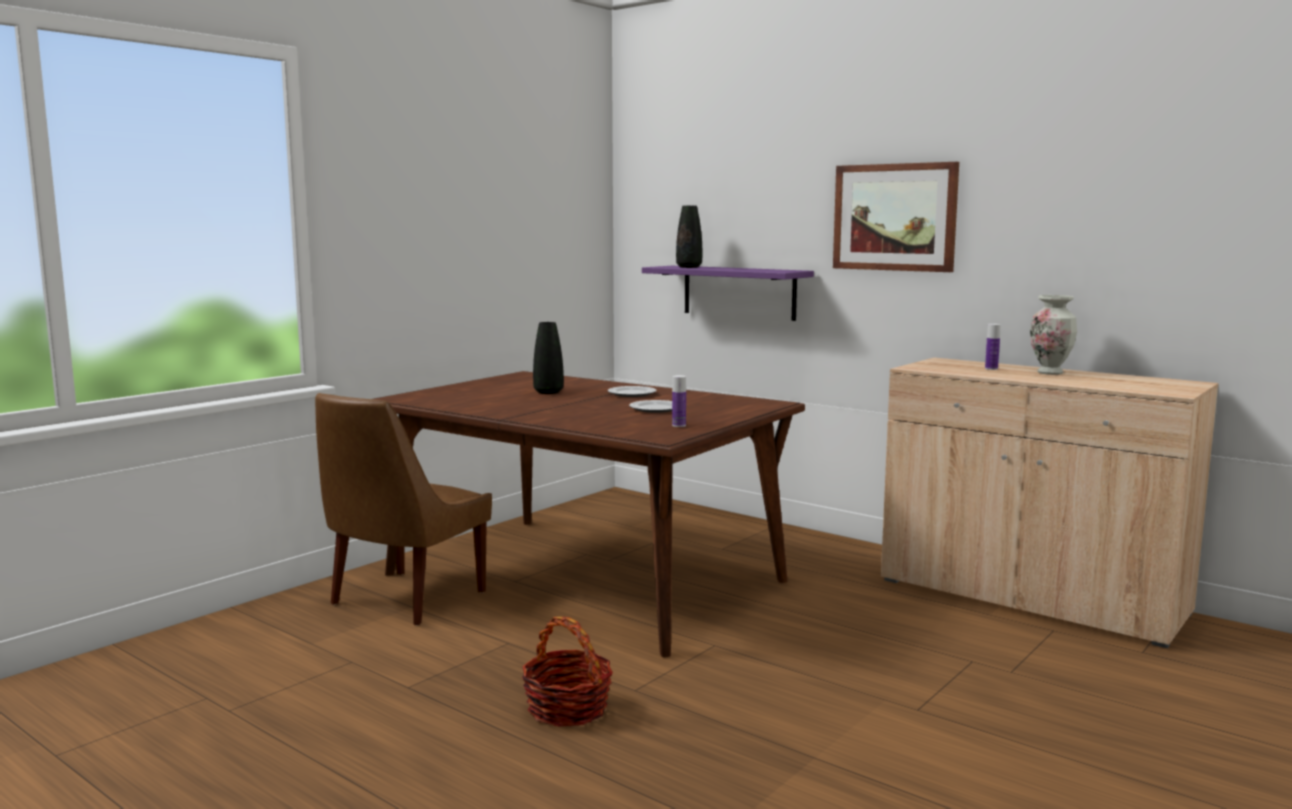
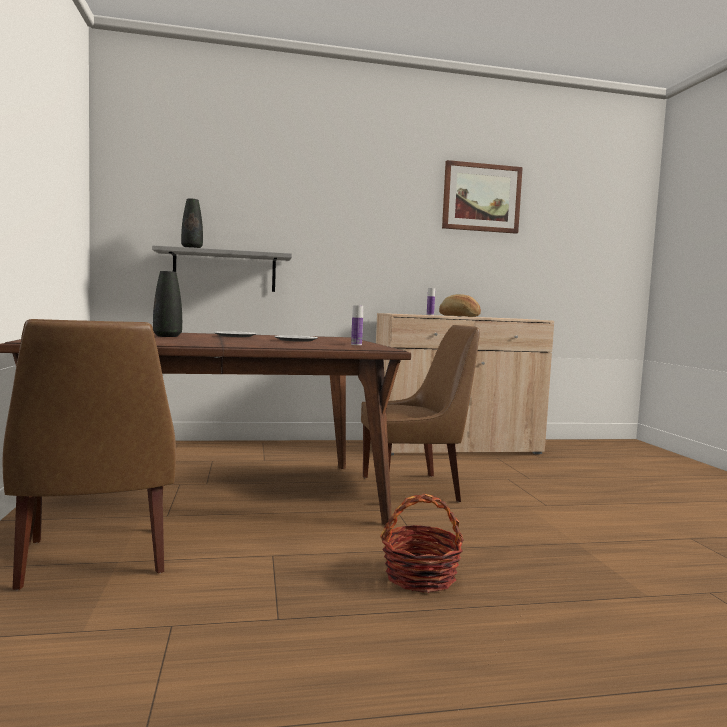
camera: 50 degrees left, 5 degrees down
purple shelf [642,266,814,321] -> grey shelf [152,245,292,292]
picture [833,162,959,272] -> picture moved to [442,160,523,234]
vase [1030,295,1077,375] -> bread [439,294,481,317]
none -> brown chair [361,325,480,502]

